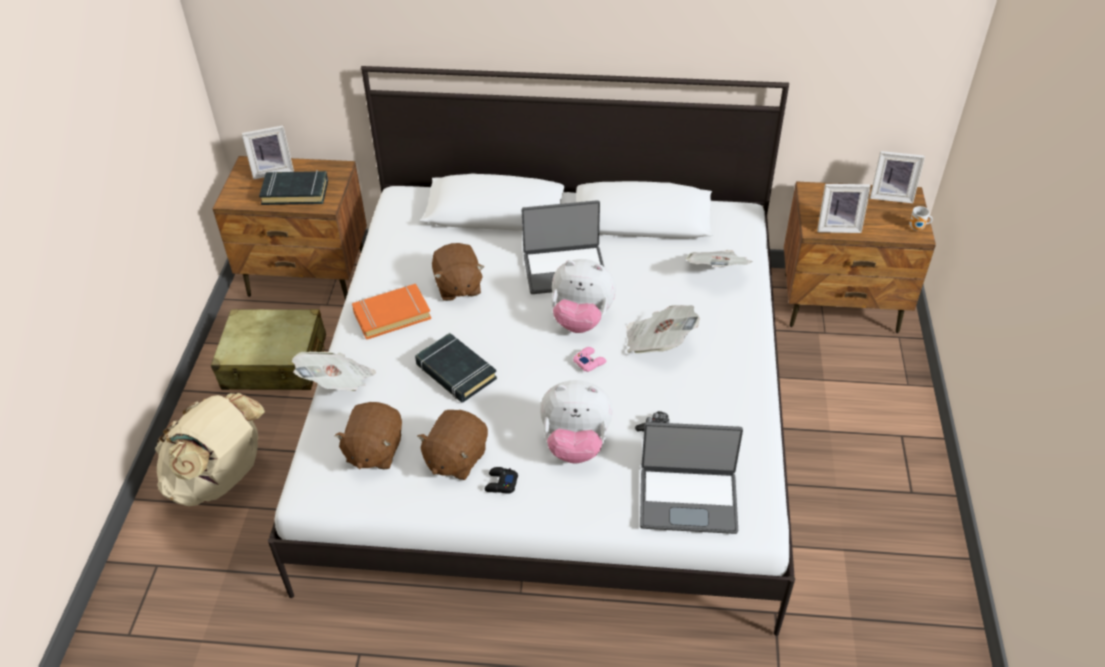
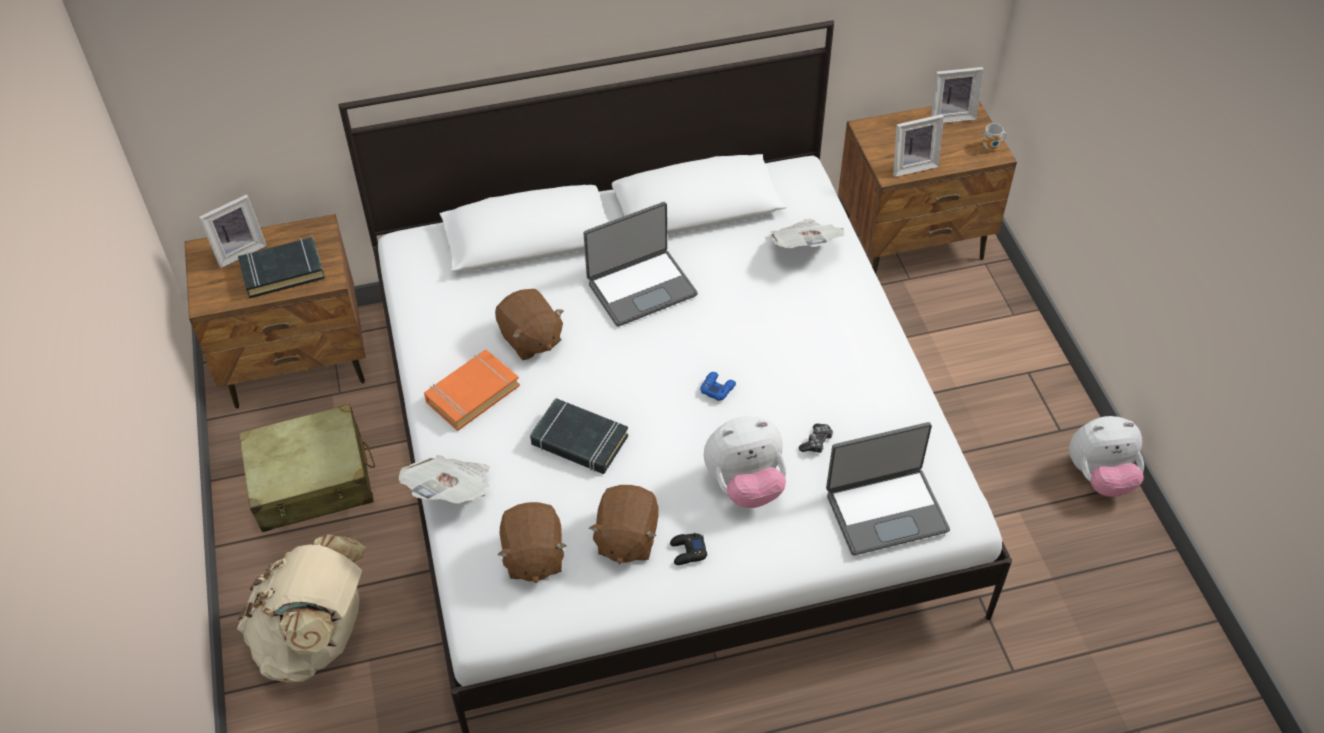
camera: 20 degrees left, 5 degrees up
plush toy [552,259,616,333] -> plush toy moved to [1069,416,1144,497]
pink game controller [573,347,606,372] -> blue game controller [700,372,736,401]
newspaper [626,305,700,353] -> none

